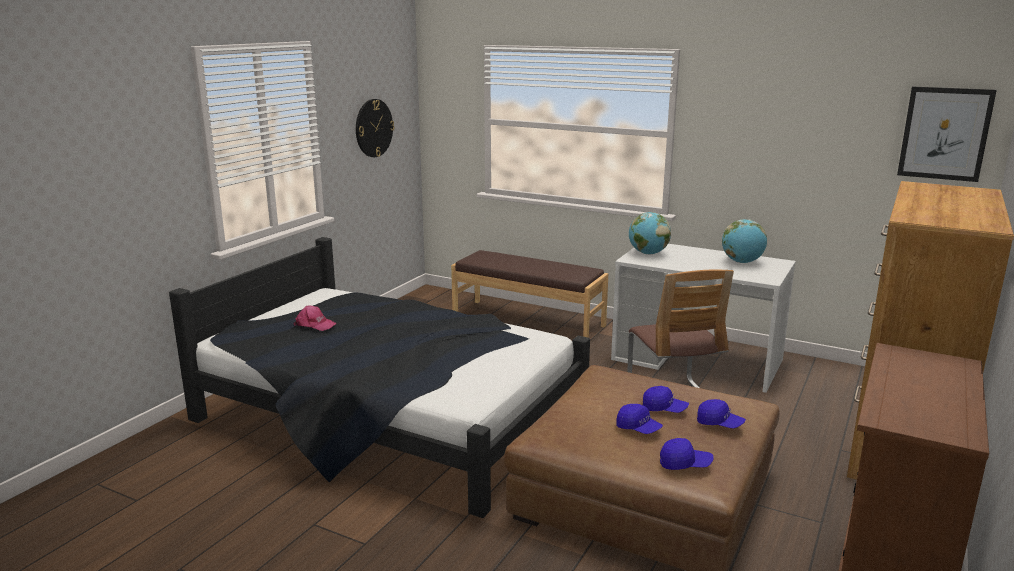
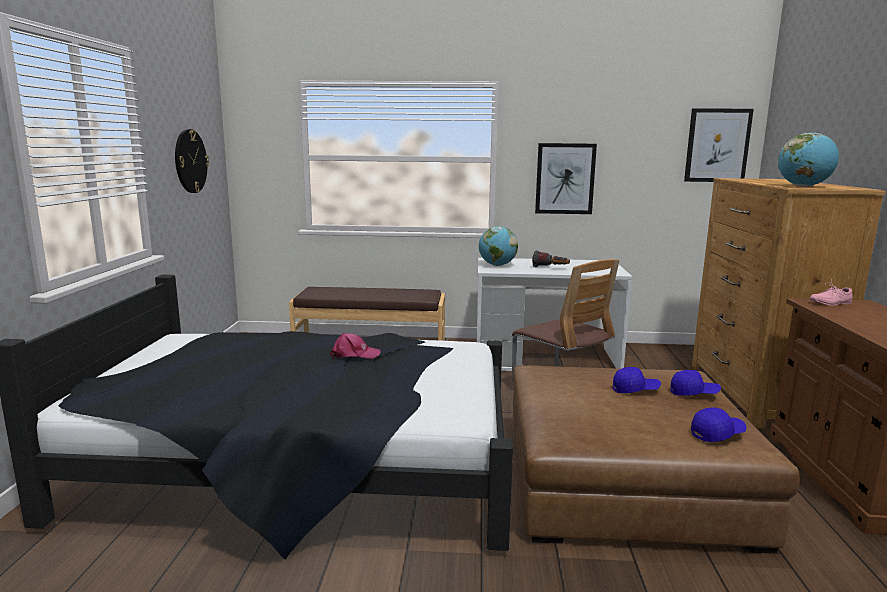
camera: 25 degrees left, 5 degrees down
pink cap [293,305,337,331] -> pink cap moved to [330,333,381,359]
blue cap [616,404,663,434] -> none
globe [722,219,767,263] -> globe moved to [778,133,839,187]
none -> flashlight [532,250,570,267]
none -> picture [535,143,597,214]
none -> pink shoe [809,279,853,306]

